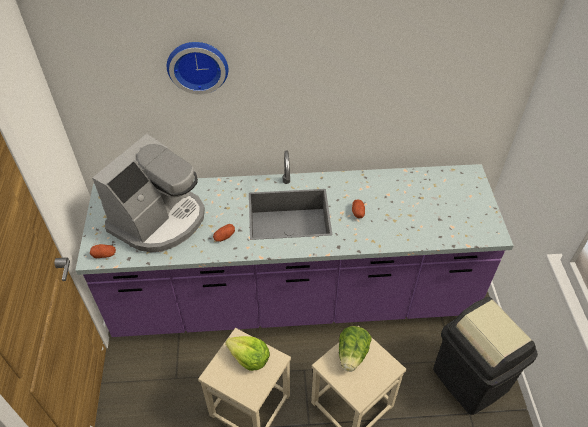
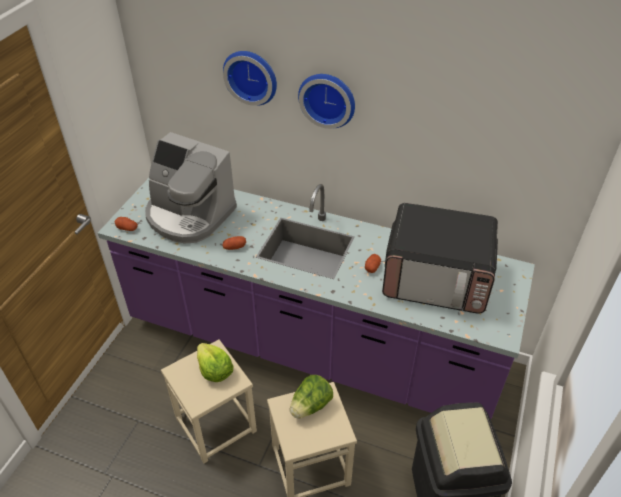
camera: 25 degrees right, 5 degrees down
coffee machine [92,134,205,252] -> coffee machine turned 60 degrees clockwise [145,132,237,244]
none -> wall clock [298,74,355,129]
none -> microwave [382,203,498,314]

